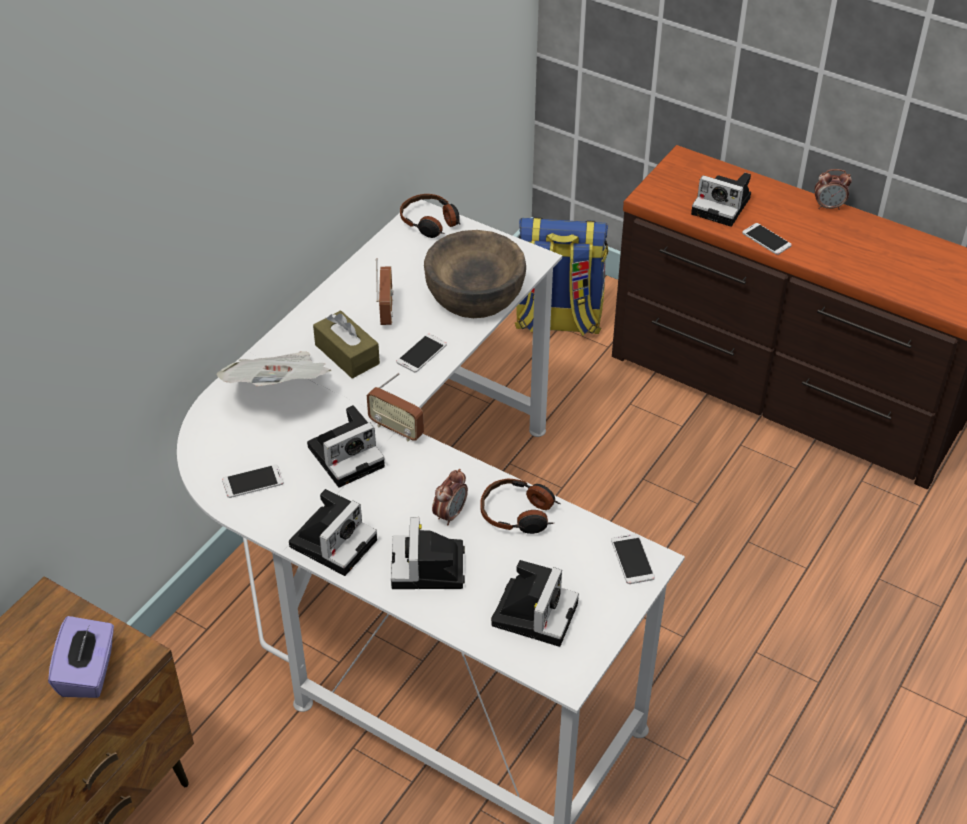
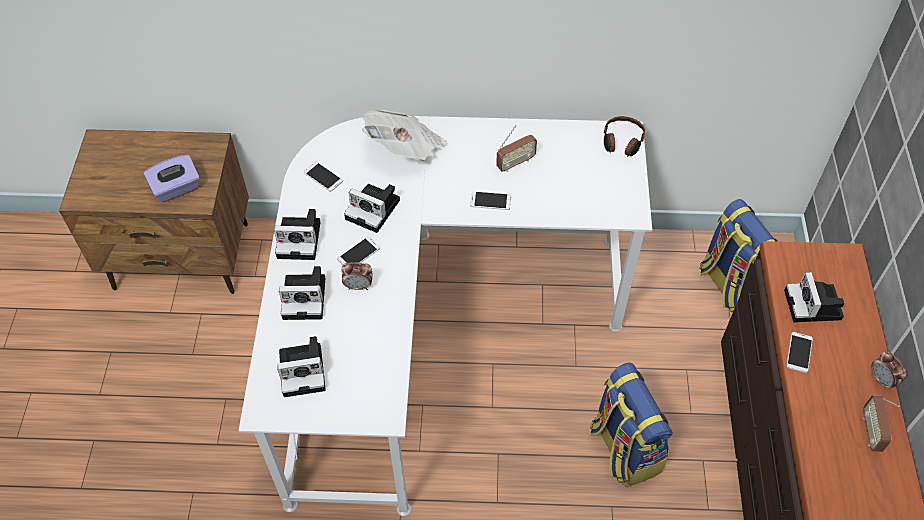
camera: 60 degrees right, 10 degrees up
brown tissue box [313,310,380,379] -> none
radio [367,373,424,442] -> radio moved to [863,395,899,452]
camera [391,517,465,589] -> camera turned 150 degrees counterclockwise [279,266,325,320]
brown bowl [424,230,526,318] -> none
headphones [480,479,561,534] -> none
phone [611,534,655,584] -> phone moved to [337,237,380,265]
none -> backpack [590,362,673,487]

